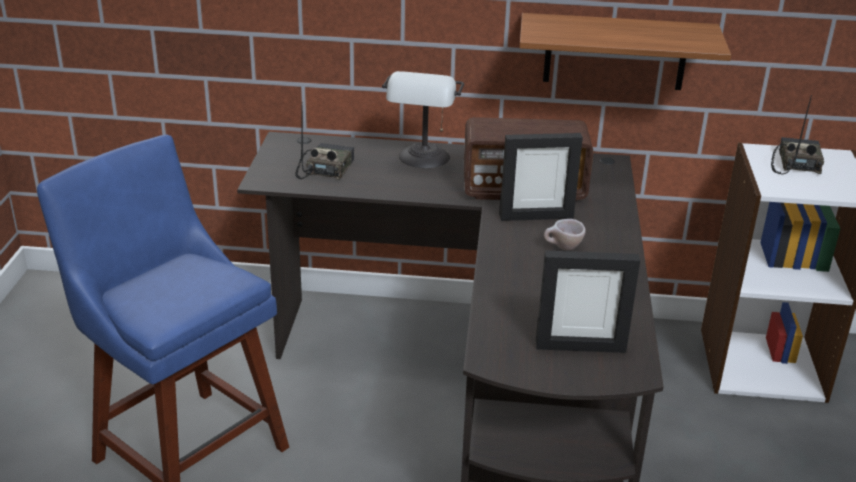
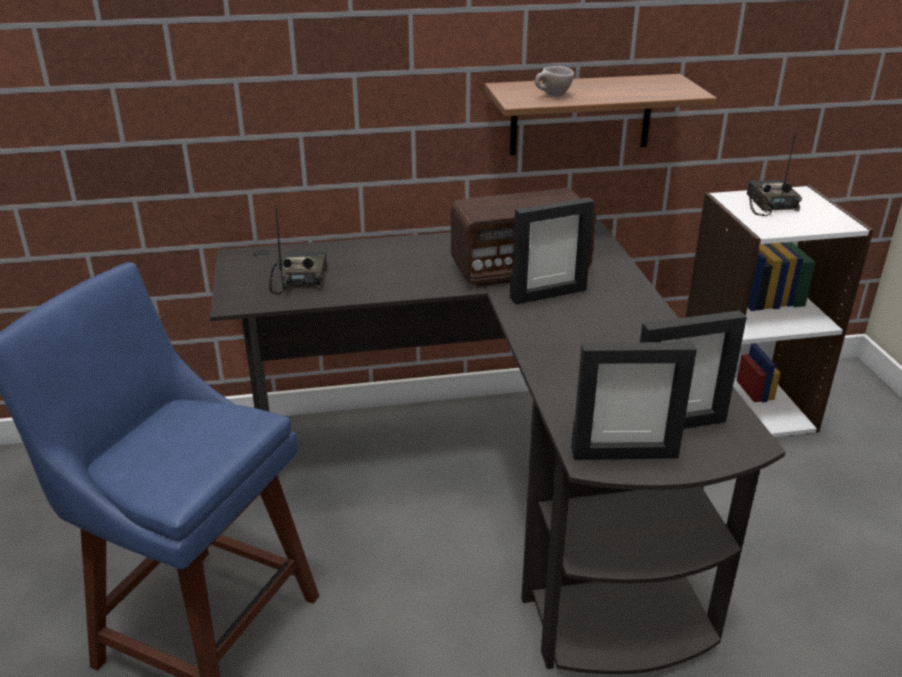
camera: 15 degrees left, 0 degrees up
table lamp [382,71,464,168] -> none
beige cup [544,219,586,250] -> beige cup moved to [535,66,574,97]
none -> picture frame [571,342,697,460]

